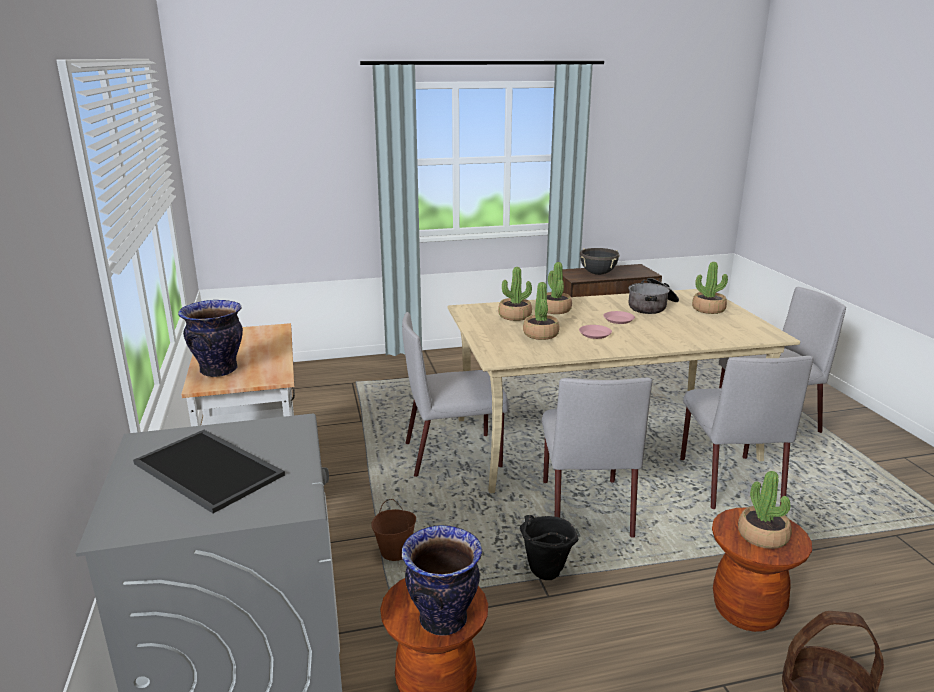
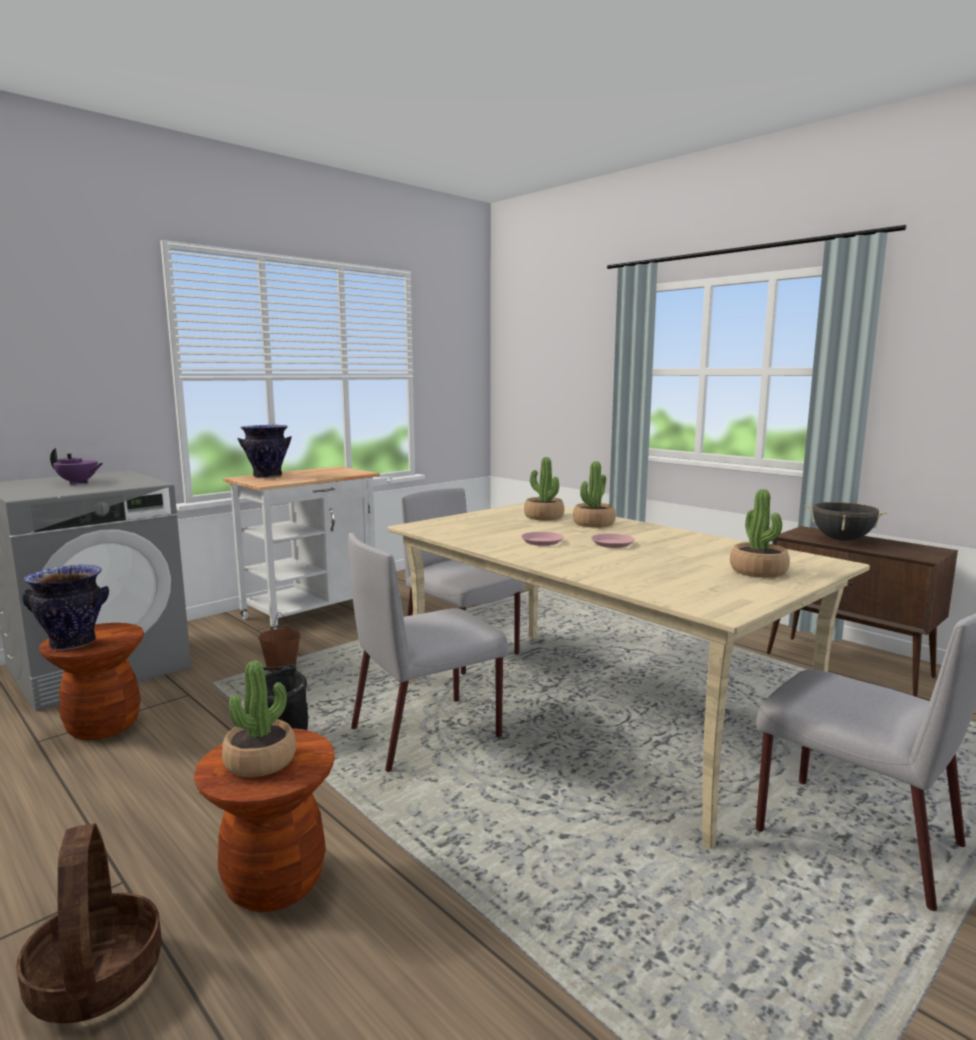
camera: 60 degrees right, 10 degrees down
tray [133,430,285,513] -> purple teapot [50,448,103,484]
potted plant [523,282,560,340] -> none
cooking pot [629,278,679,314] -> none
grey chair [680,356,813,509] -> none

